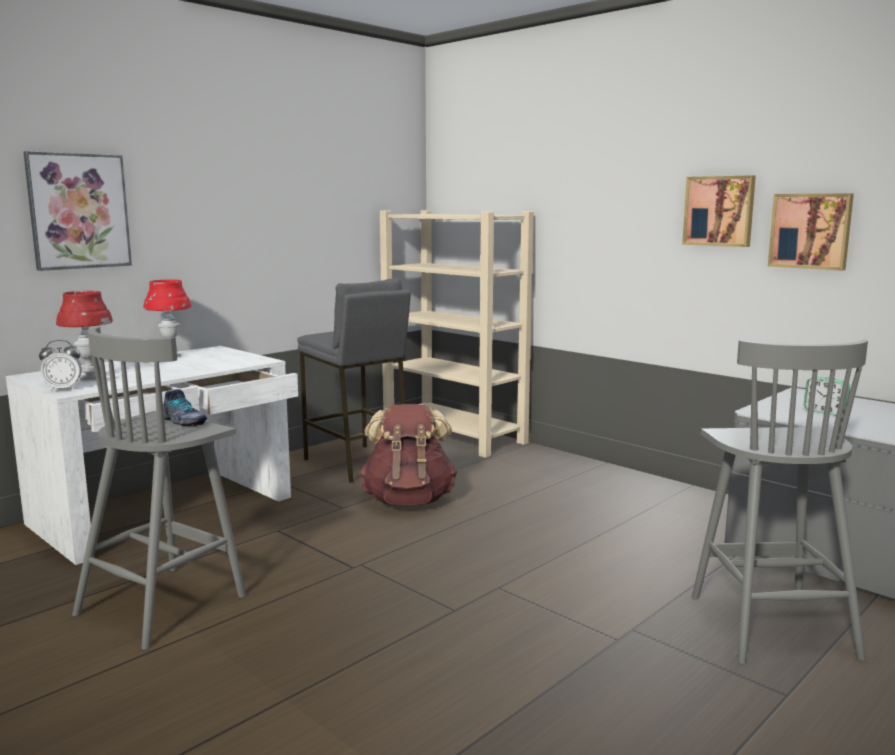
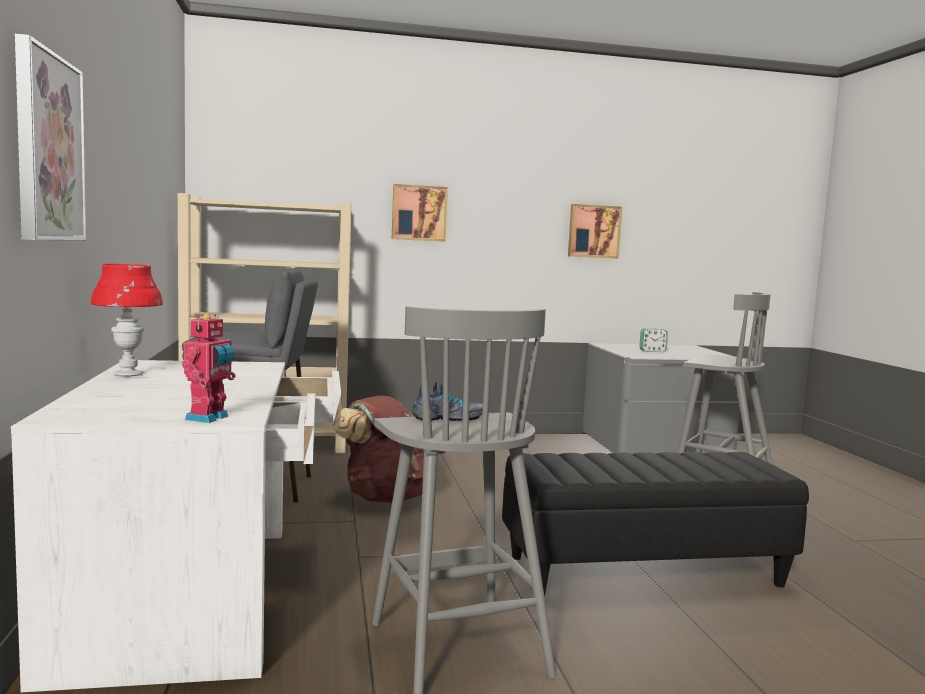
camera: 55 degrees left, 5 degrees down
alarm clock [39,340,82,391] -> toy robot [182,314,236,423]
red table lamp [56,291,113,380] -> none
picture [682,175,756,247] -> picture moved to [392,184,448,242]
none -> black ottoman [502,452,809,596]

